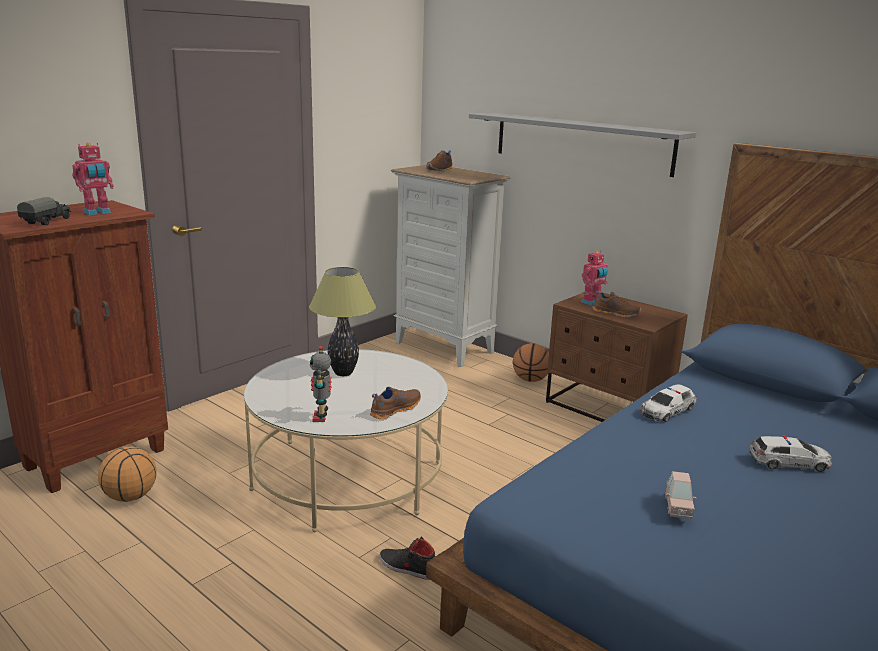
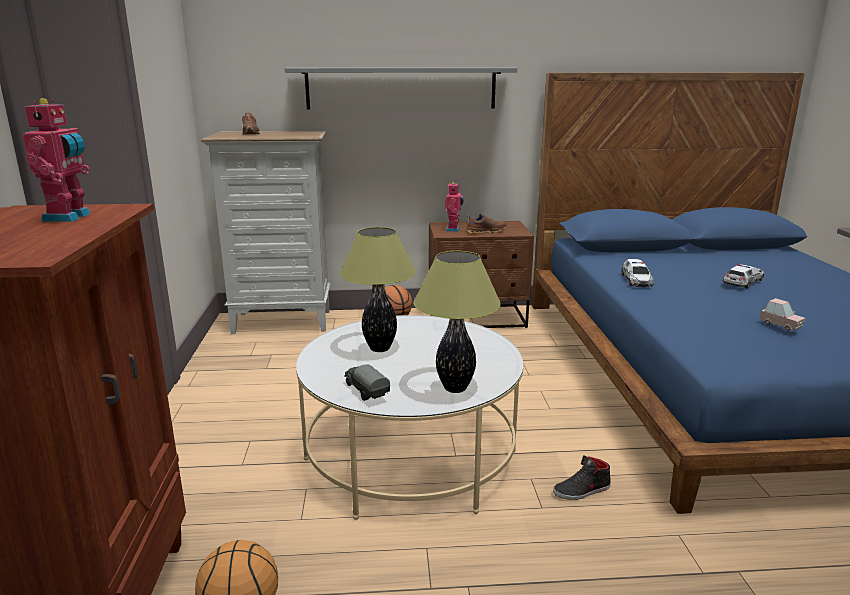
camera: 45 degrees left, 0 degrees up
toy truck [17,197,71,225] -> toy truck moved to [344,364,390,401]
toy robot [310,346,332,422] -> table lamp [413,251,501,393]
brown shoe [370,387,421,419] -> none

